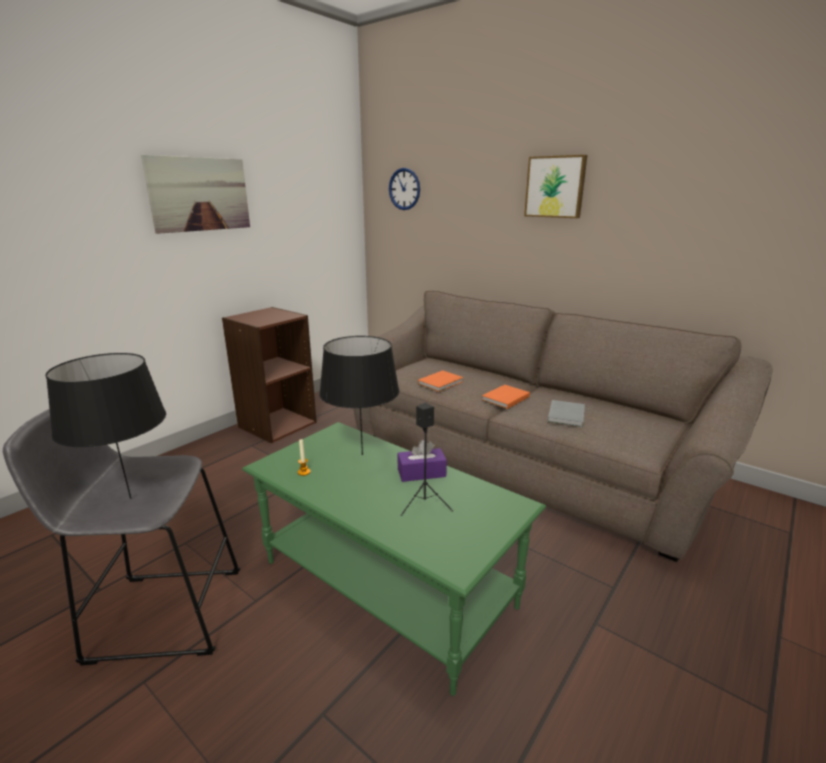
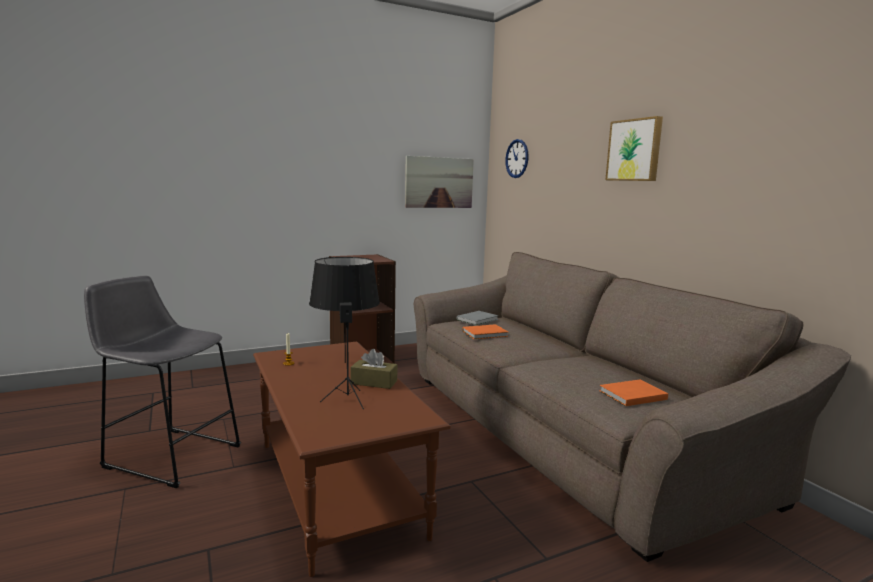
camera: 25 degrees right, 10 degrees down
black table lamp [46,353,166,499] -> none
picture [141,155,250,234] -> picture moved to [405,156,474,208]
green coffee table [242,422,546,696] -> brown coffee table [253,342,450,577]
purple tissue box [397,440,447,482] -> brown tissue box [351,349,397,389]
orange book [482,385,530,409] -> orange book moved to [599,379,668,406]
grey book [548,400,585,427] -> grey book moved to [457,311,498,325]

